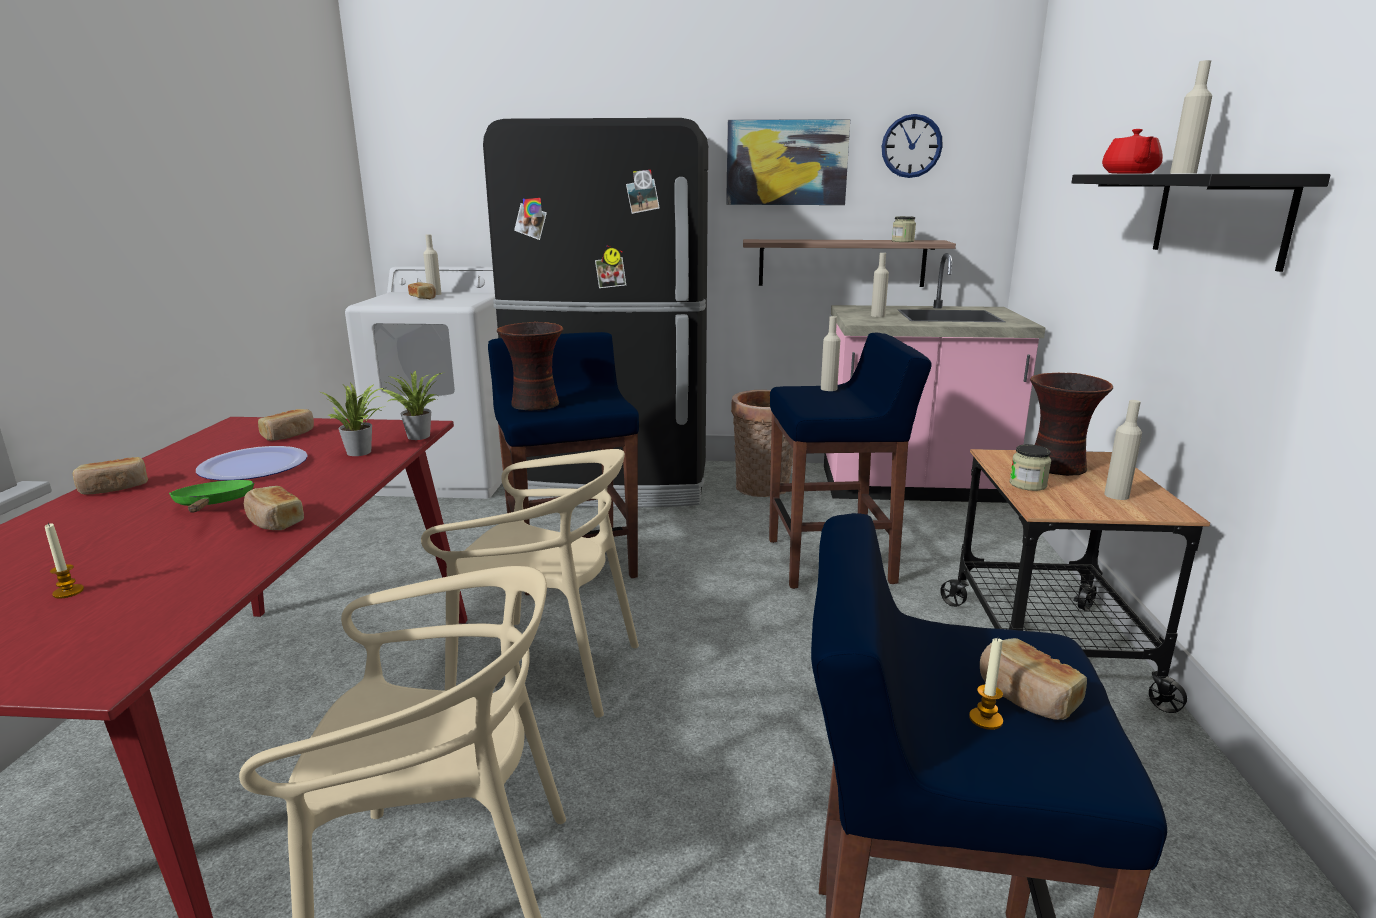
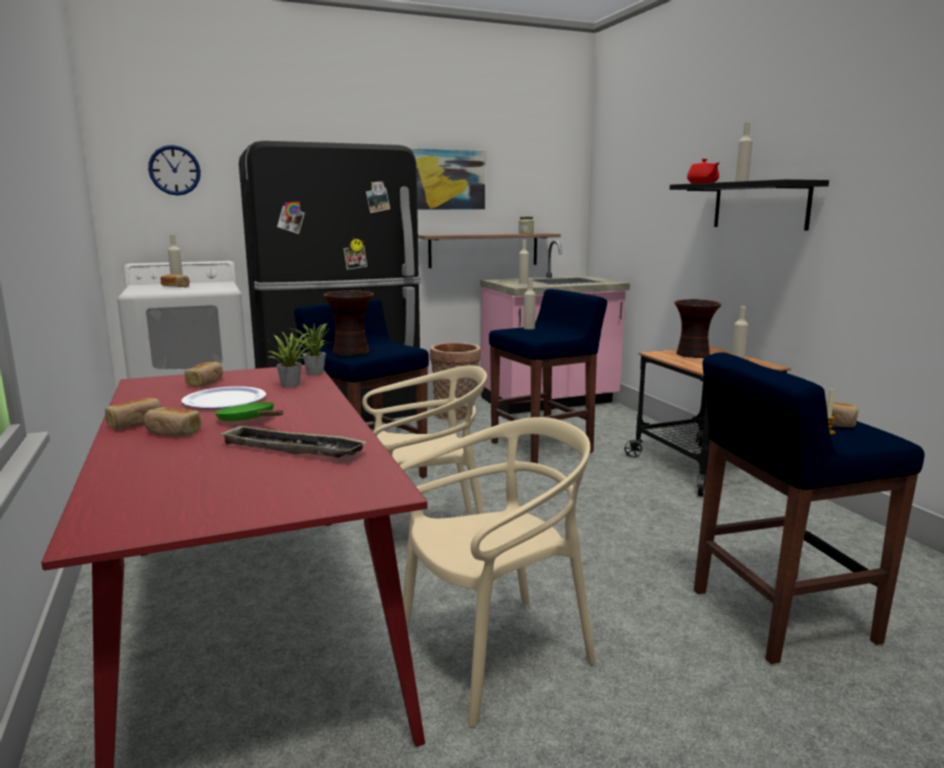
camera: 25 degrees left, 5 degrees down
candle [45,523,84,599] -> none
bread [244,486,304,530] -> bread moved to [144,407,201,436]
wall clock [881,114,943,178] -> wall clock moved to [148,145,201,196]
jar [1009,444,1051,491] -> none
none -> tray [218,425,366,458]

